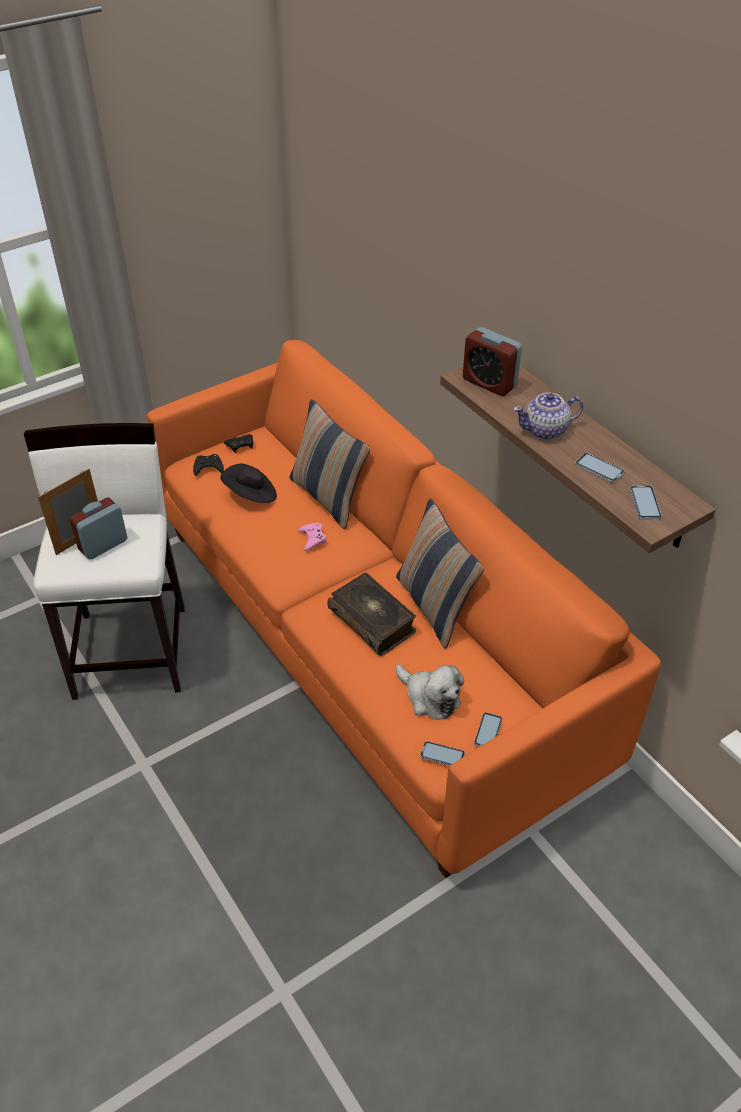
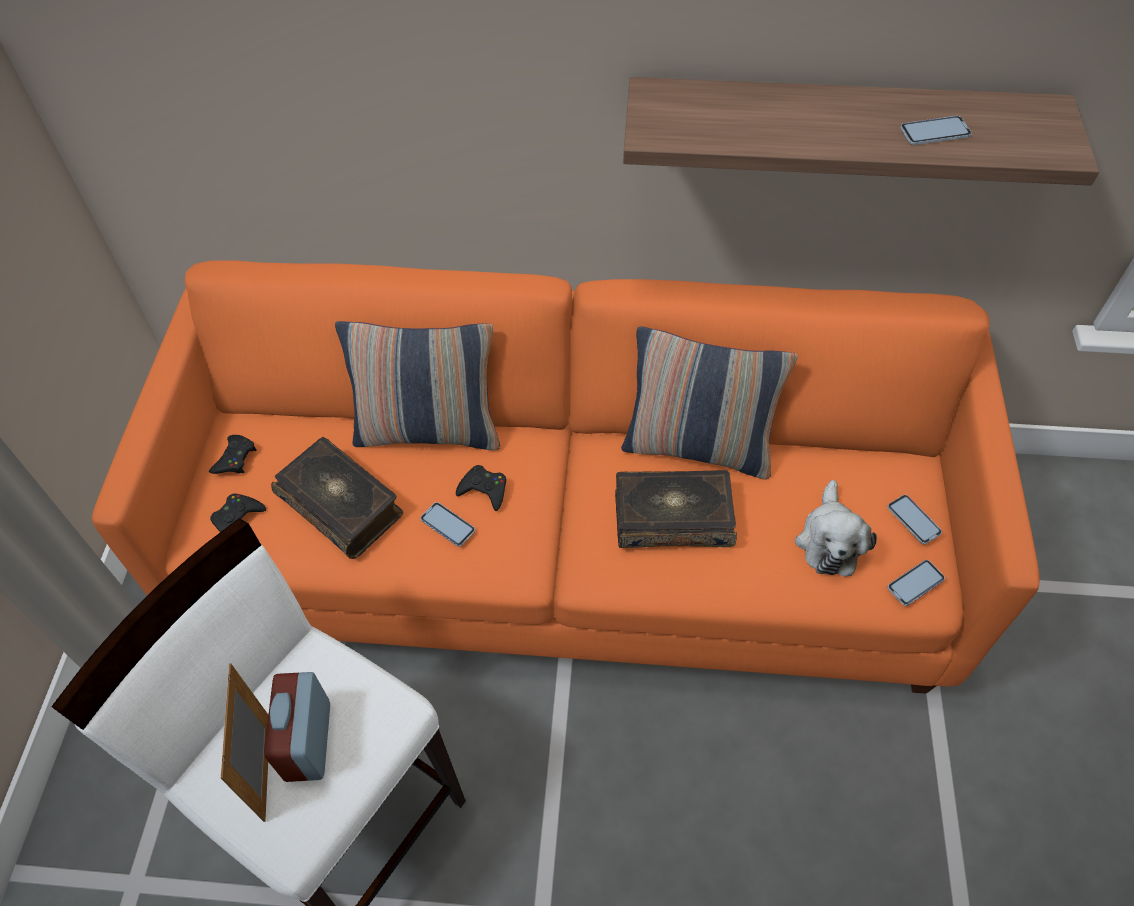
camera: 50 degrees left, 10 degrees up
black hat [220,464,277,503] -> book [271,437,403,559]
pink game controller [298,523,326,551] -> black game controller [456,465,506,511]
plush toy [396,664,464,720] -> plush toy turned 105 degrees clockwise [795,480,877,577]
alarm clock [463,327,522,396] -> none
teapot [513,393,584,440] -> none
phone [630,486,662,519] -> phone moved to [420,502,475,547]

